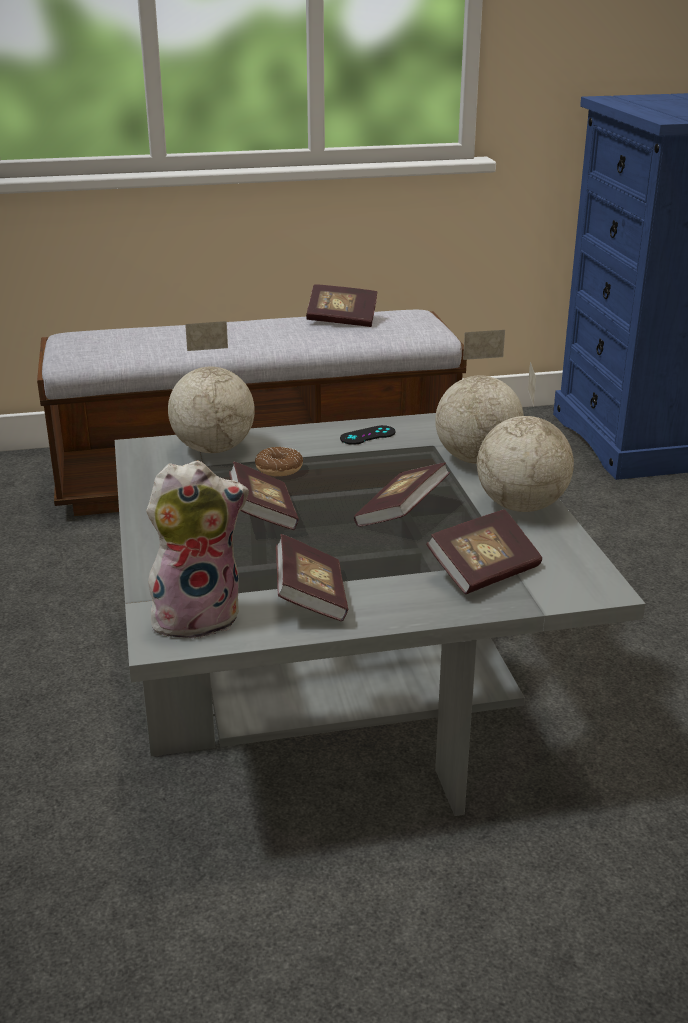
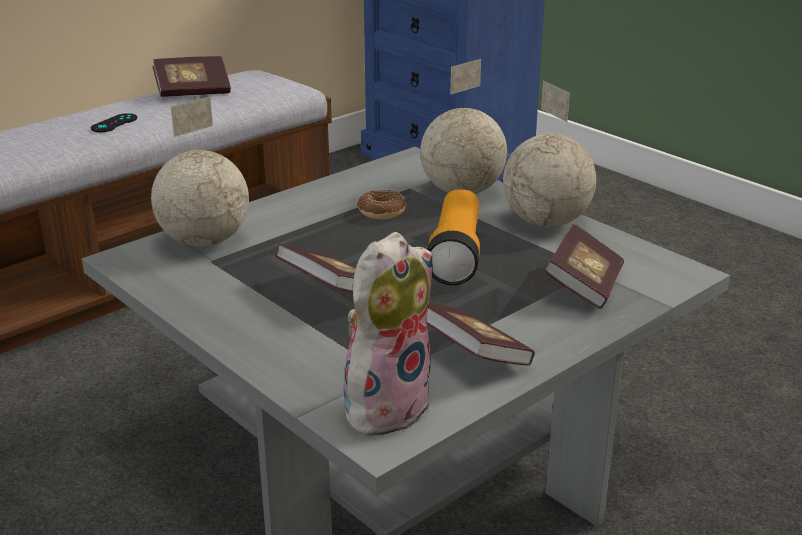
camera: 30 degrees left, 0 degrees up
donut [255,447,303,476] -> donut moved to [357,190,407,219]
black game controller [340,425,395,445] -> black game controller moved to [91,113,137,132]
book [354,462,450,527] -> flashlight [427,189,480,285]

